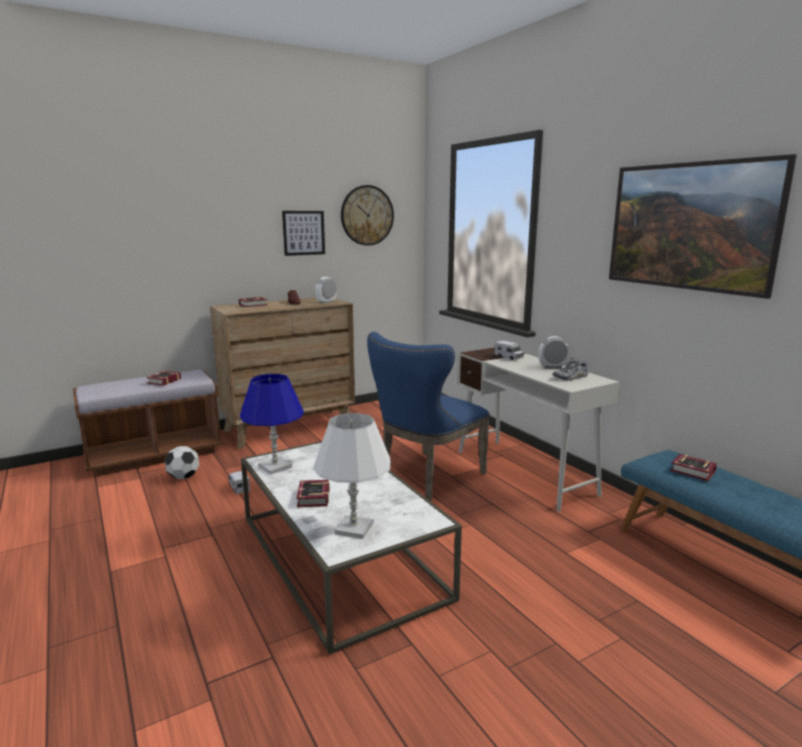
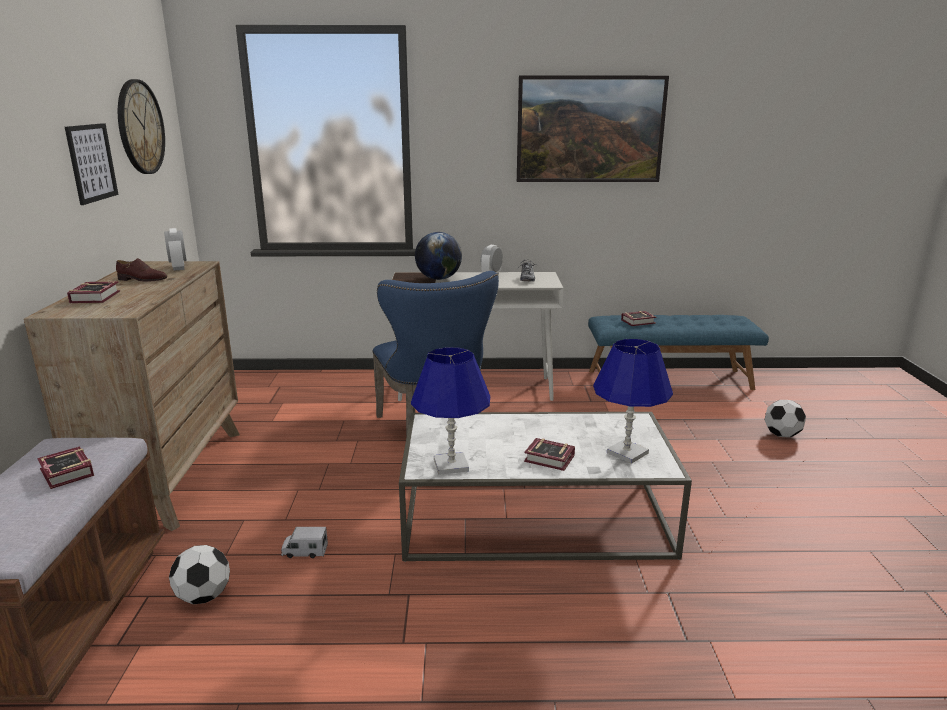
camera: 60 degrees left, 5 degrees up
white table lamp [313,413,391,539] -> blue table lamp [593,339,673,464]
toy truck [494,340,524,360] -> globe [415,232,462,280]
none -> football [764,400,806,438]

